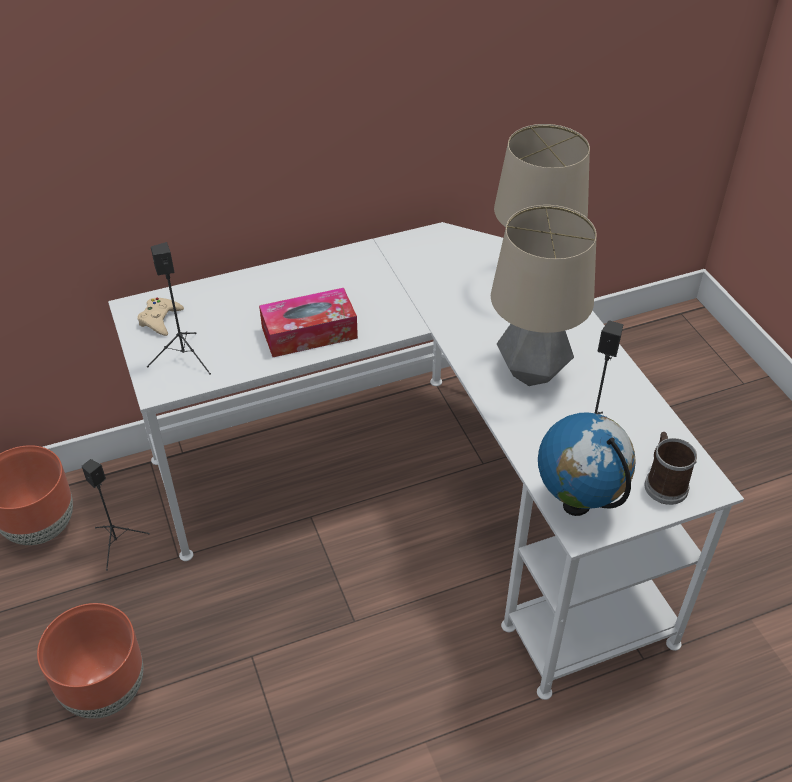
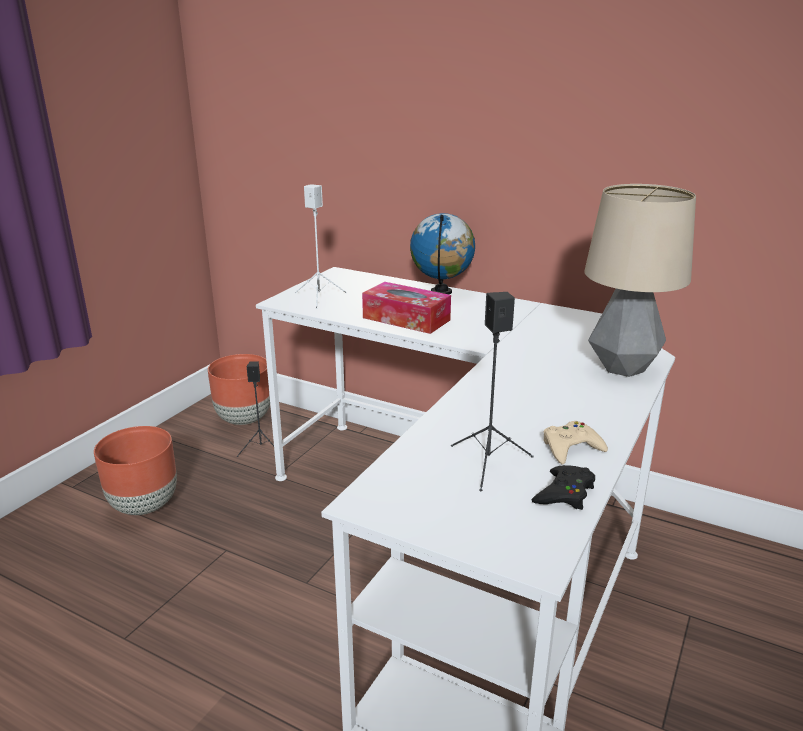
camera: 50 degrees right, 20 degrees down
beige game controller [137,298,184,336] -> beige game controller moved to [543,421,608,465]
black speaker [147,242,211,375] -> white speaker [295,184,347,309]
table lamp [491,205,597,386] -> none
globe [538,412,635,516] -> globe moved to [410,213,475,294]
mug [644,432,697,505] -> none
none -> black game controller [532,465,595,510]

